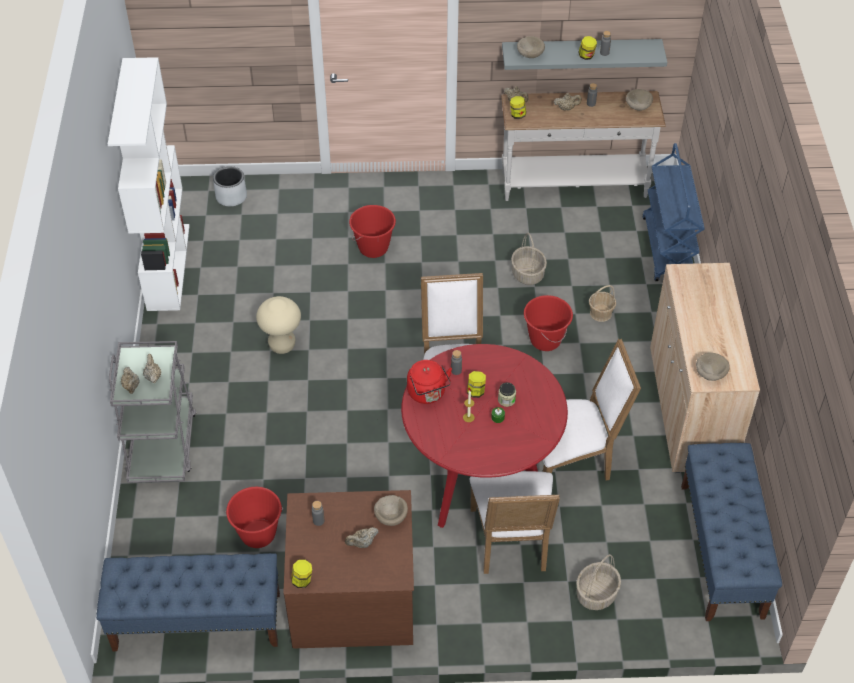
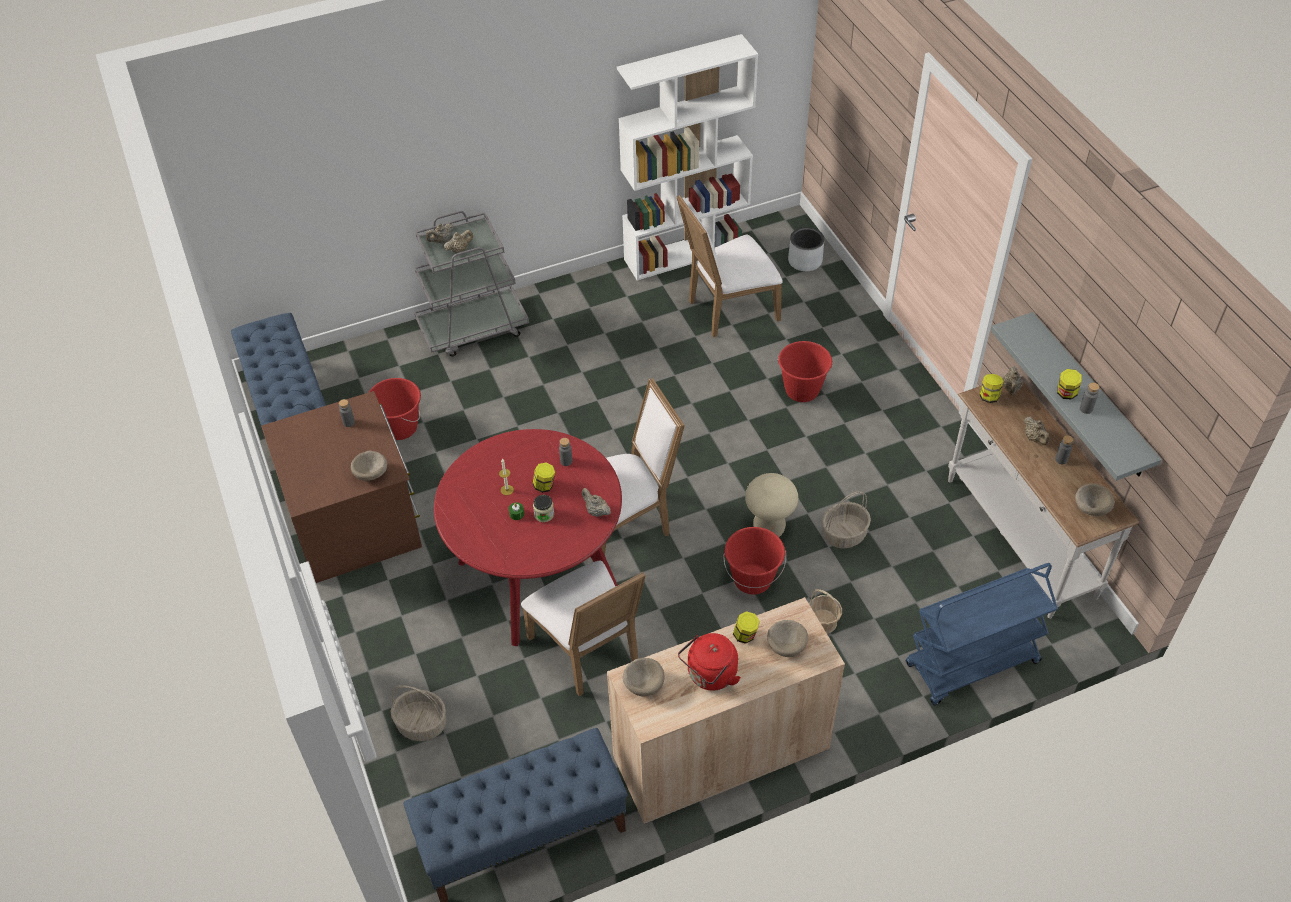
camera: 70 degrees right, 0 degrees up
beige stool [256,296,301,354] -> beige stool moved to [745,473,798,537]
jar [291,560,312,588] -> jar moved to [733,611,760,644]
beige teapot [345,527,378,548] -> beige teapot moved to [582,488,611,517]
red kettle [407,360,452,404] -> red kettle moved to [678,633,741,691]
white chair [469,471,560,574] -> white chair moved to [676,195,783,337]
beige bowl [517,36,545,58] -> beige bowl moved to [767,620,808,657]

